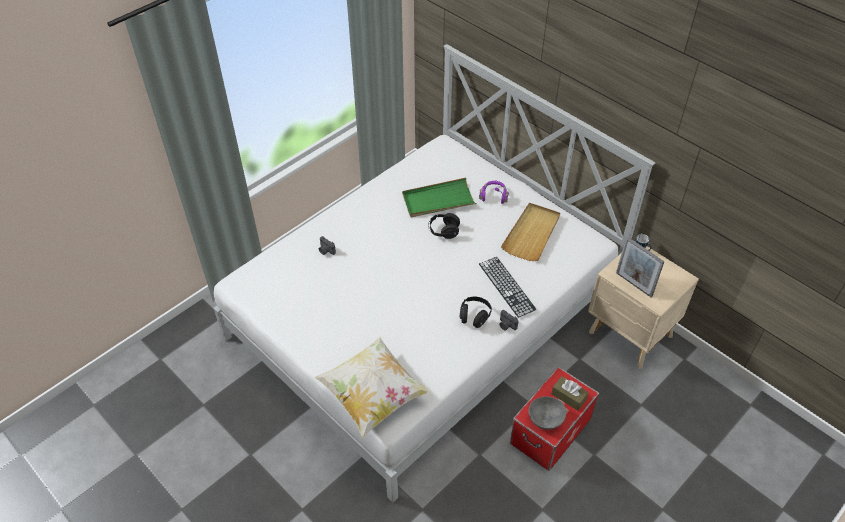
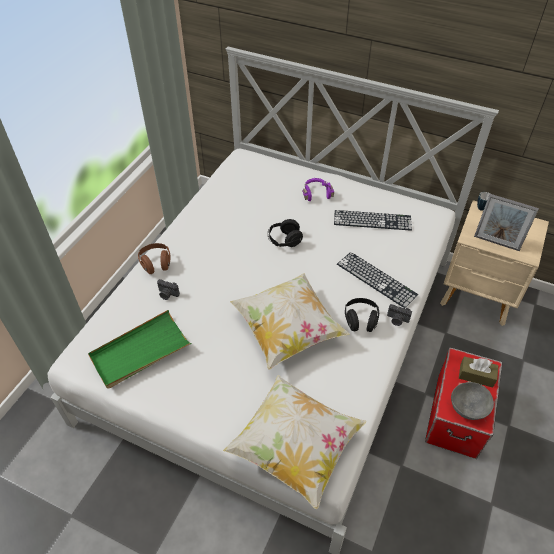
camera: 20 degrees left, 0 degrees up
green tray [402,178,476,217] -> green tray moved to [88,310,191,389]
beige tray [501,203,560,261] -> keyboard [334,210,412,231]
none -> brown headphones [138,243,170,274]
none -> pillow [230,273,350,369]

